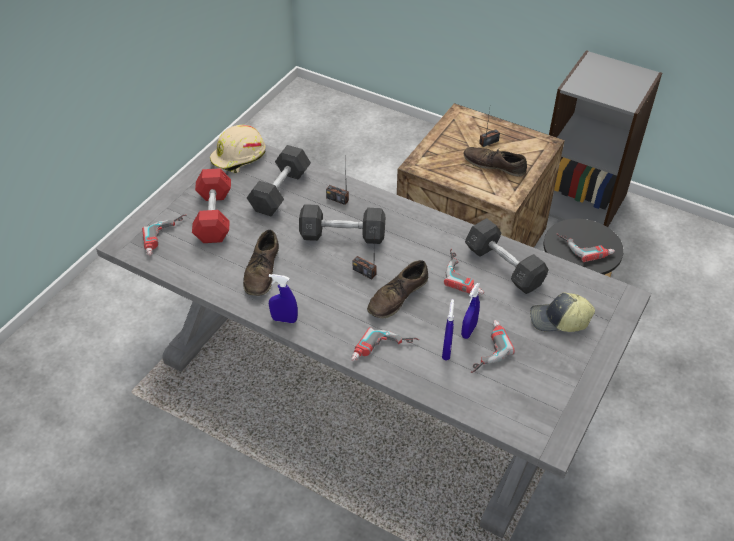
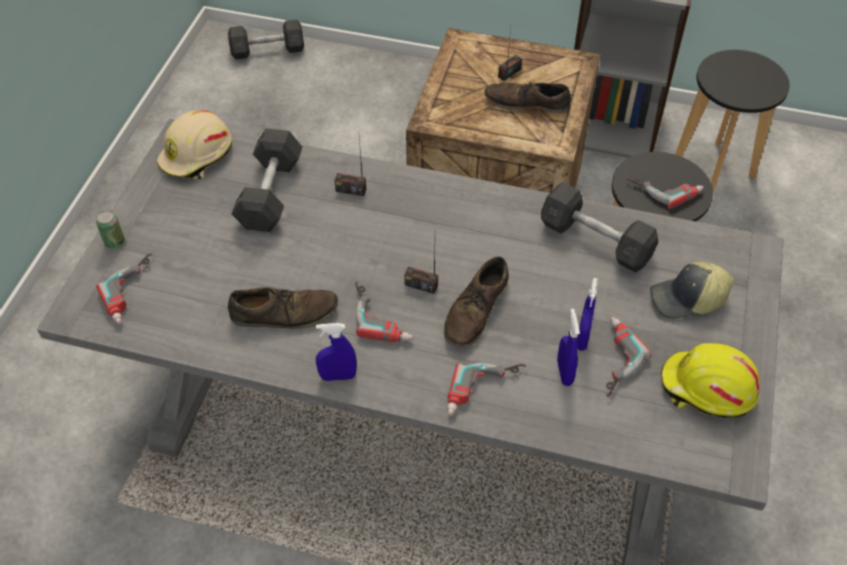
camera: 15 degrees left, 5 degrees up
red dumbbell [192,168,231,243] -> none
brown shoe [243,230,279,296] -> brown shoe turned 90 degrees counterclockwise [228,287,338,329]
grey dumbbell [299,204,385,244] -> grey dumbbell moved to [228,19,304,59]
power drill [444,249,484,295] -> power drill moved to [355,281,414,342]
none -> can [96,210,125,249]
none -> yellow hard hat [661,343,760,418]
none -> black stool [675,50,790,192]

